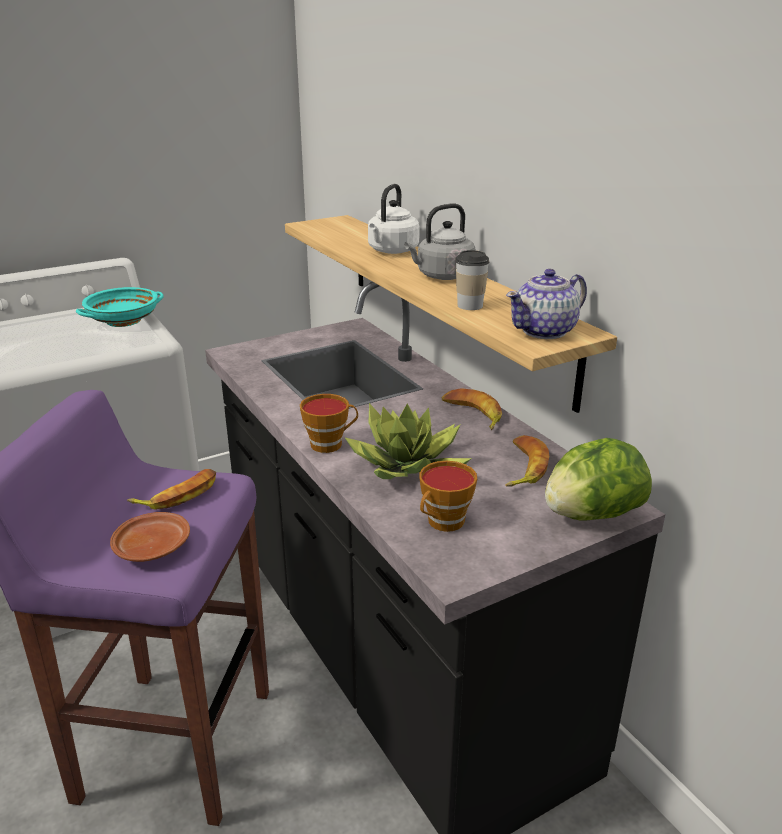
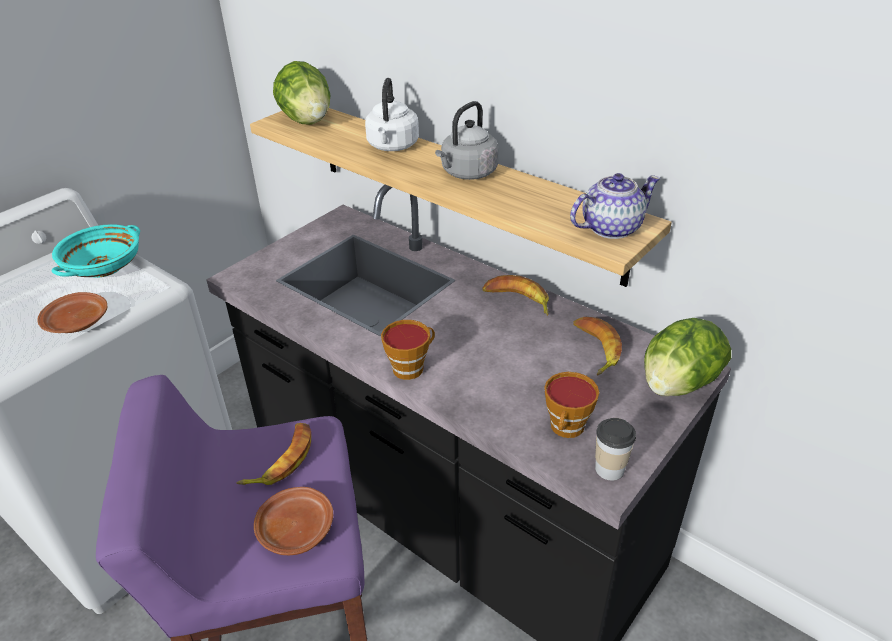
camera: 20 degrees left, 10 degrees up
potted plant [344,403,472,479] -> none
cup [455,250,490,310] -> cup moved to [595,418,636,480]
teapot [506,269,587,339] -> teapot turned 150 degrees counterclockwise [570,173,660,239]
none -> brown plate [37,292,107,333]
none -> lettuce [273,61,330,125]

